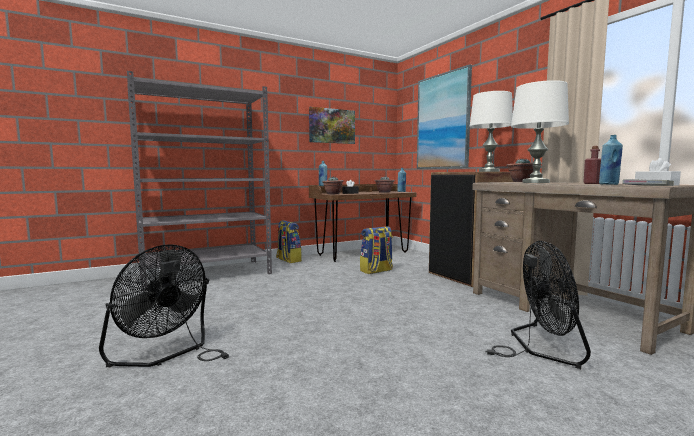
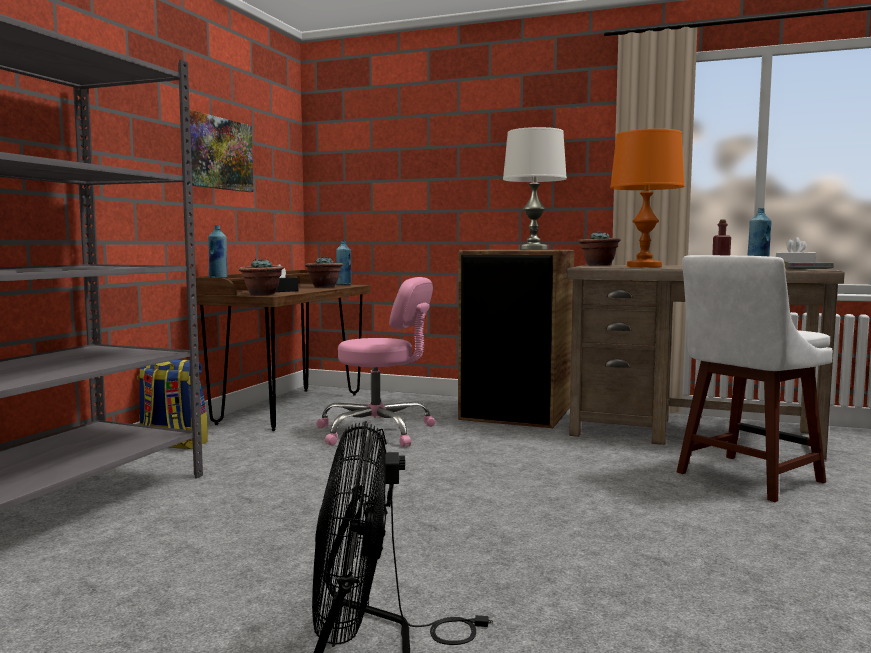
camera: 40 degrees left, 0 degrees up
backpack [360,226,393,274] -> pink office chair [317,277,436,447]
picture [417,64,472,169] -> none
black fan [485,241,591,369] -> white chair [677,255,833,502]
white table lamp [511,80,569,183] -> orange table lamp [610,129,685,267]

